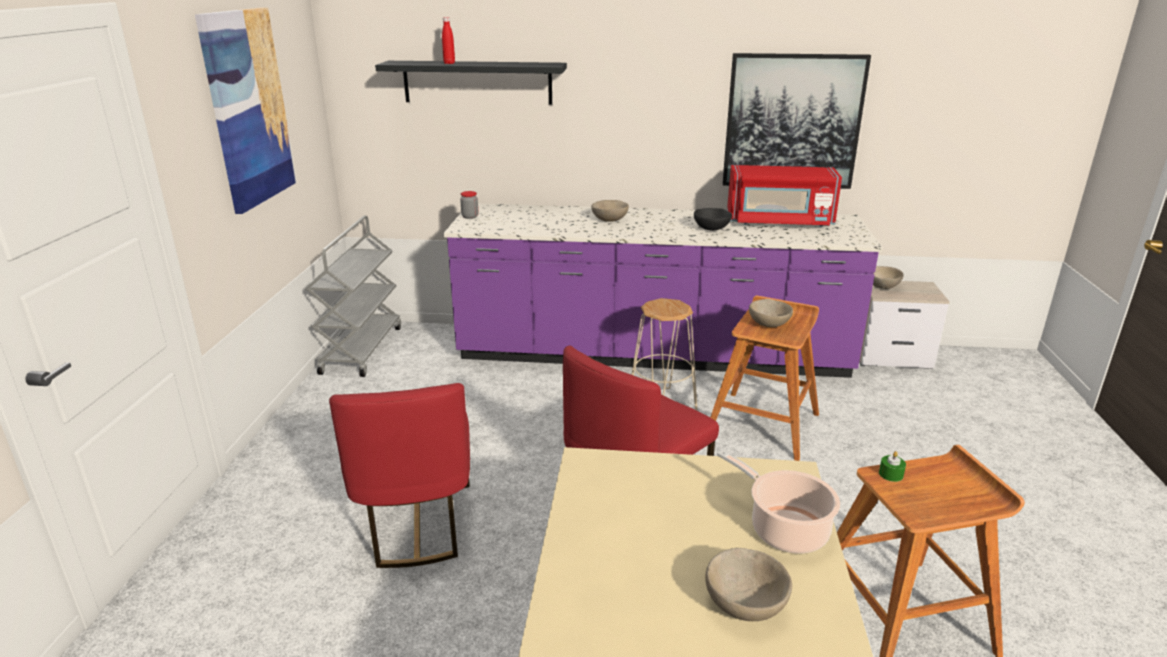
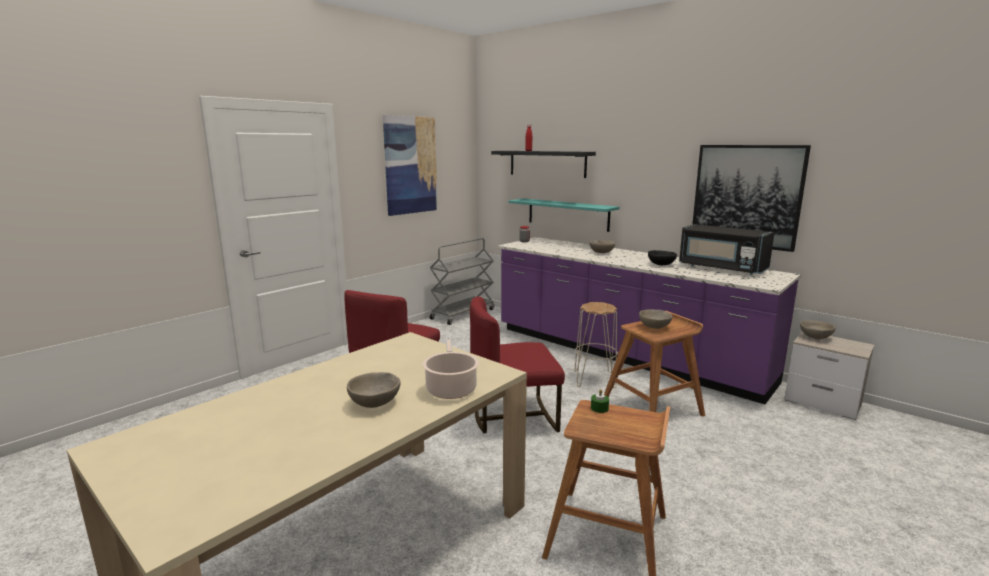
camera: 35 degrees right, 10 degrees down
red microwave [727,165,842,227] -> black microwave [679,224,775,275]
none -> turquoise shelf [508,199,620,232]

